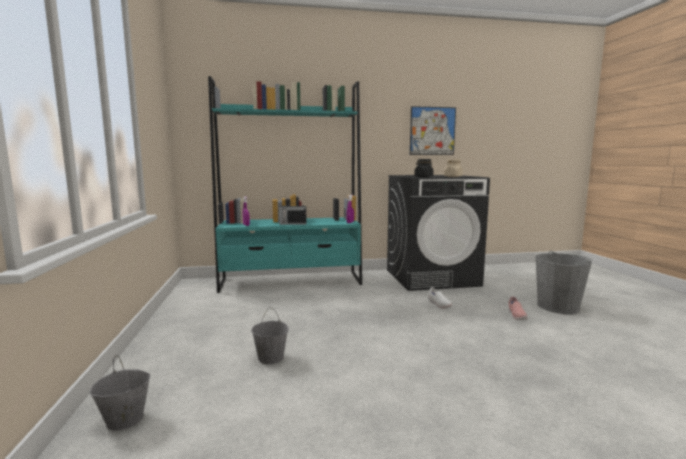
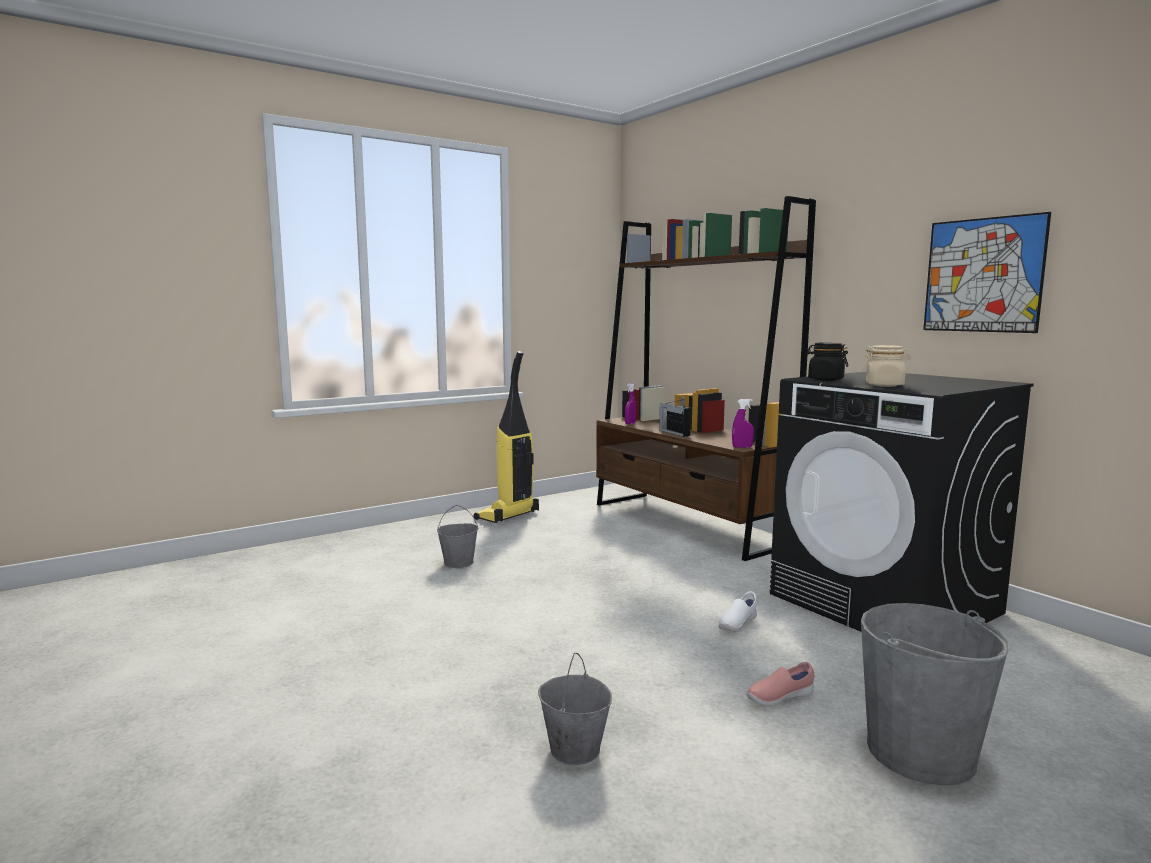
camera: 65 degrees right, 0 degrees up
grey bucket [90,355,150,431] -> grey bucket moved to [538,653,612,765]
turquoise bookcase [208,76,362,293] -> brown bookcase [596,196,816,561]
none -> vacuum cleaner [474,351,539,523]

